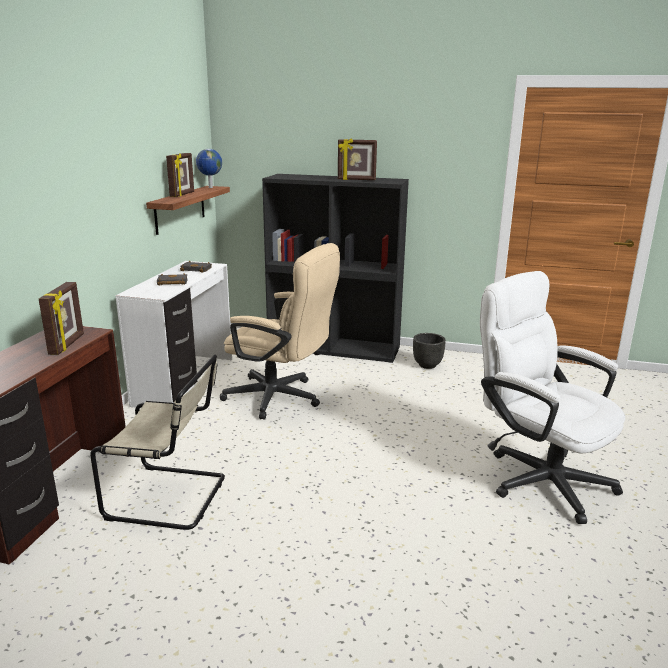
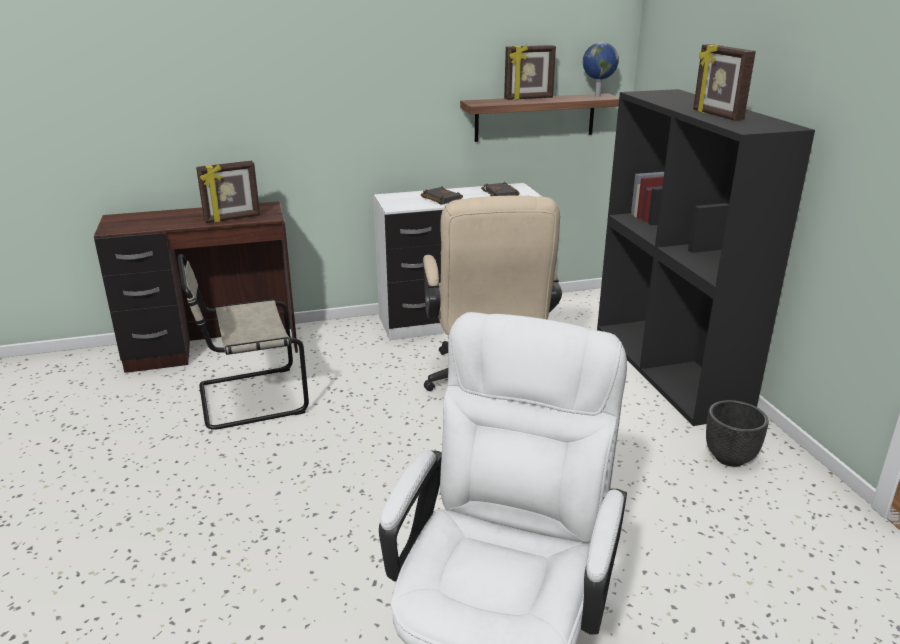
camera: 60 degrees right, 5 degrees up
beige chair [90,355,225,530] -> beige chair turned 90 degrees clockwise [178,254,309,430]

